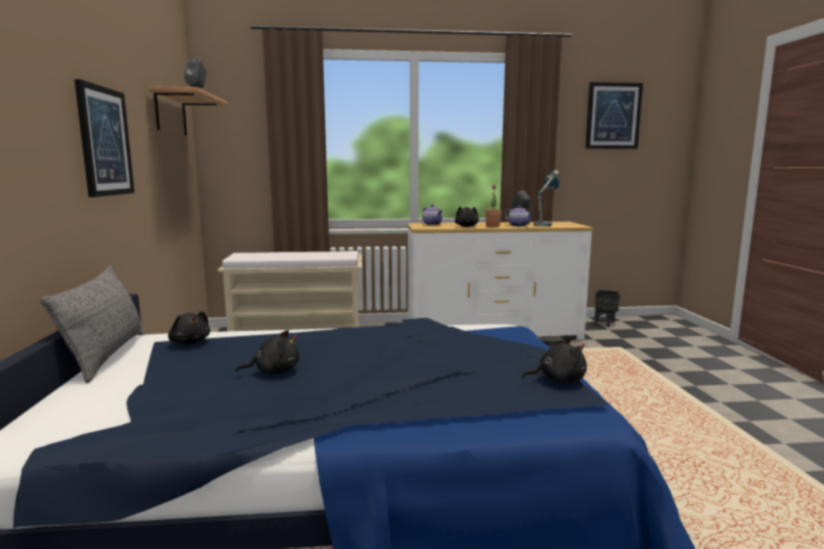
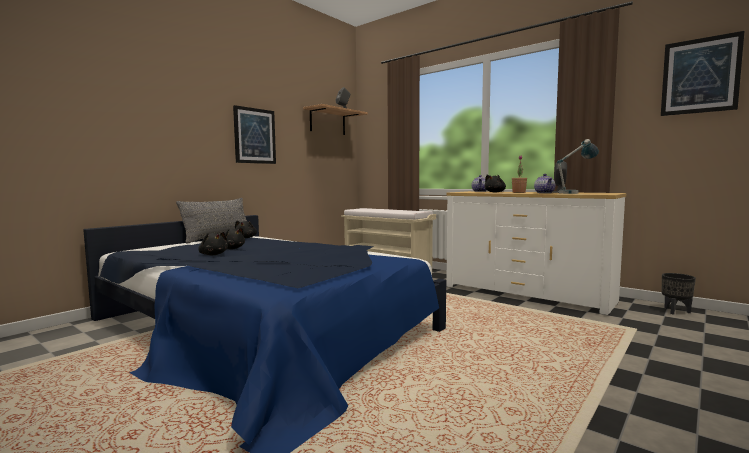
camera: 45 degrees right, 5 degrees down
black plush toy [522,337,587,383] -> black plush toy moved to [198,232,228,255]

